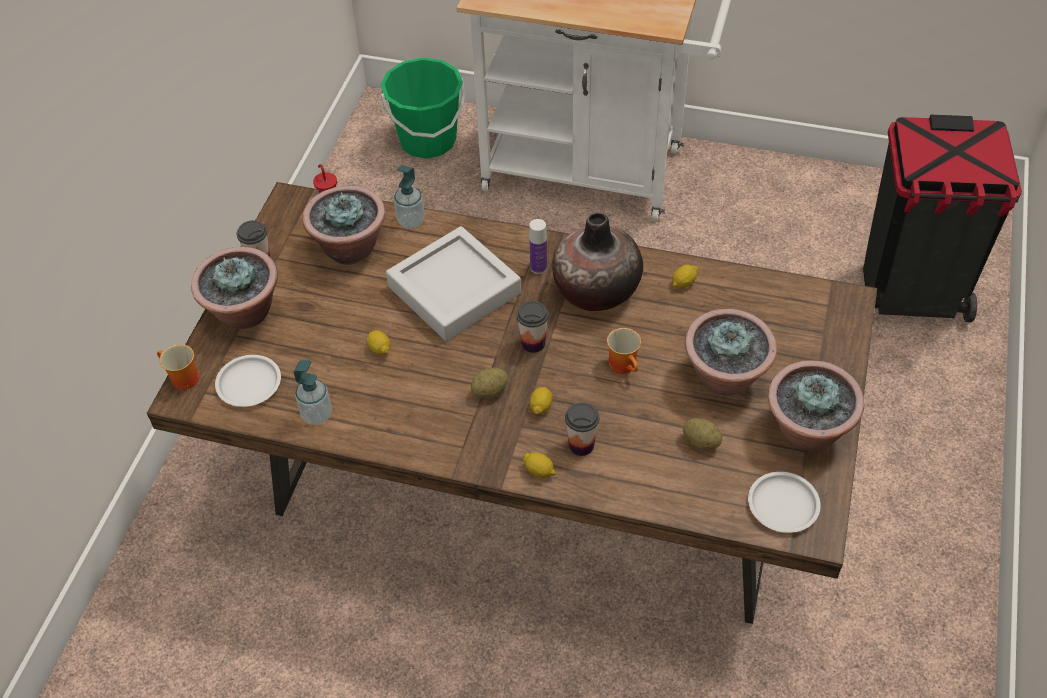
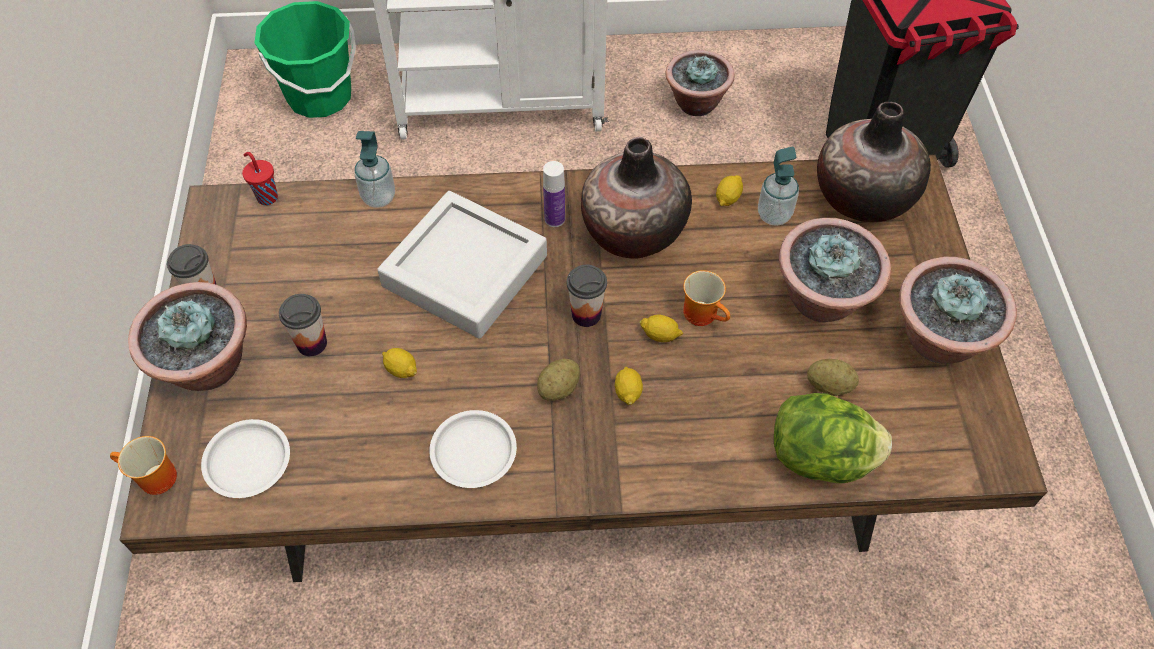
camera: 20 degrees left, 5 degrees up
soap dispenser [294,360,332,425] -> soap dispenser moved to [758,147,799,226]
potted plant [302,186,385,265] -> potted plant moved to [665,50,735,116]
lemon [523,452,556,478] -> lemon moved to [640,315,683,342]
cup [565,402,599,456] -> cup moved to [279,294,327,356]
white plate [748,472,821,533] -> white plate moved to [429,410,517,488]
none -> lettuce [774,393,892,483]
none -> vase [817,102,931,222]

